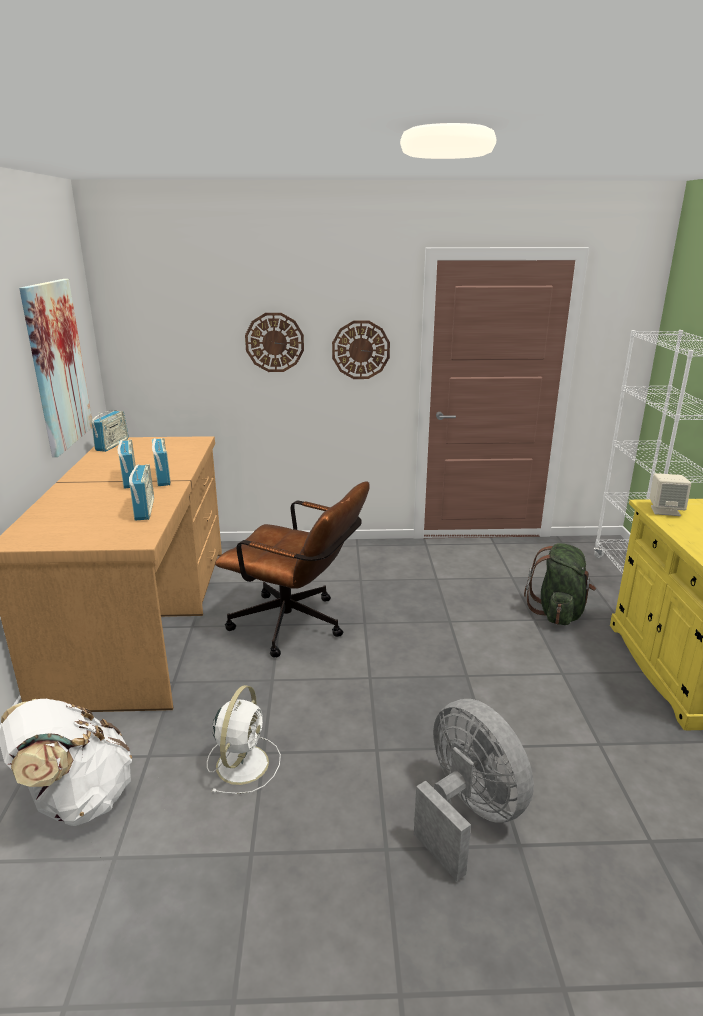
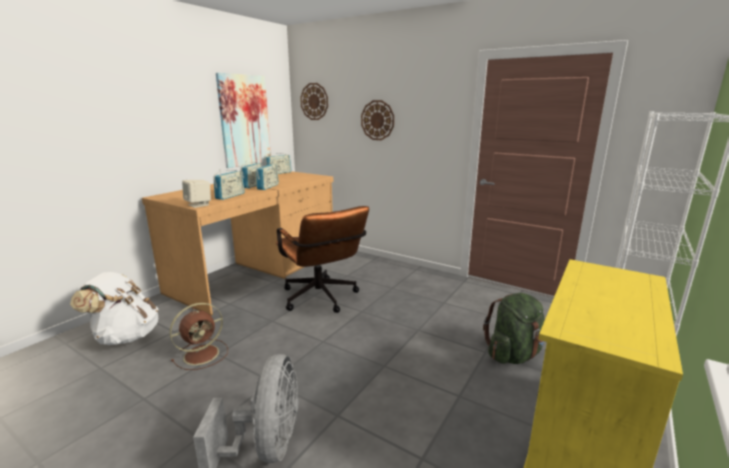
camera: 35 degrees right, 5 degrees down
white fan [207,685,281,794] -> brown fan [170,303,228,370]
wall clock [332,321,390,379] -> wall clock moved to [300,83,328,120]
beige speaker [650,473,691,516] -> beige speaker moved to [182,180,211,208]

